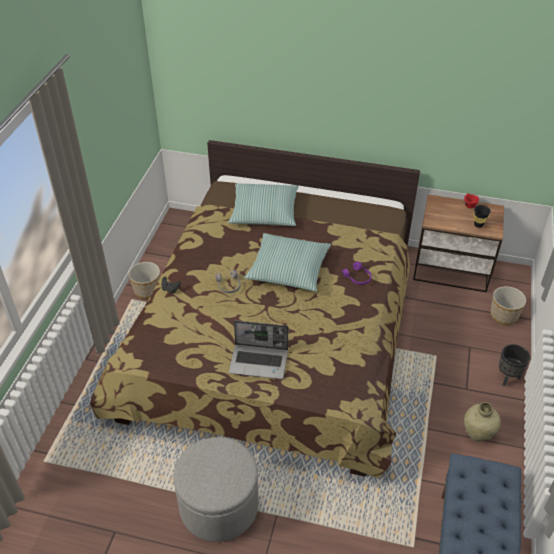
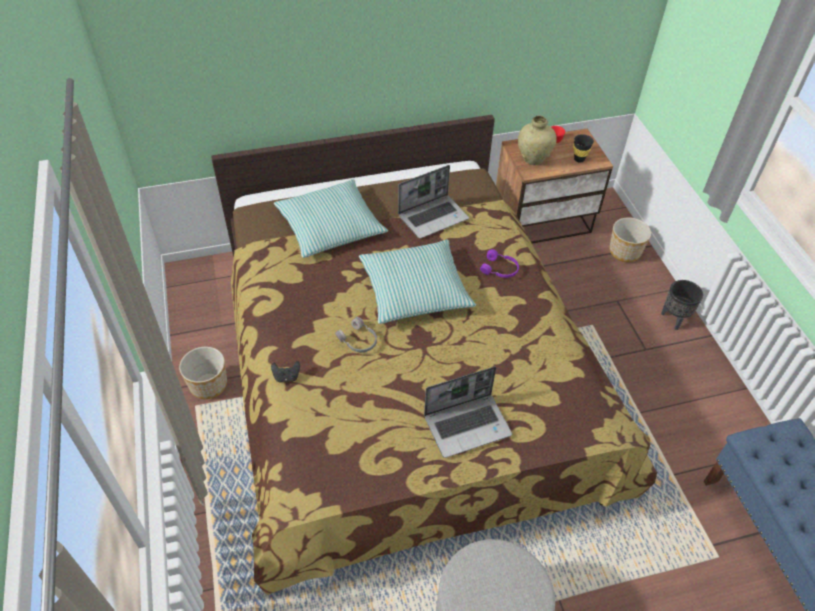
camera: 30 degrees left, 5 degrees up
beige vase [464,402,501,442] -> beige vase moved to [518,116,557,165]
none -> laptop [398,165,469,239]

